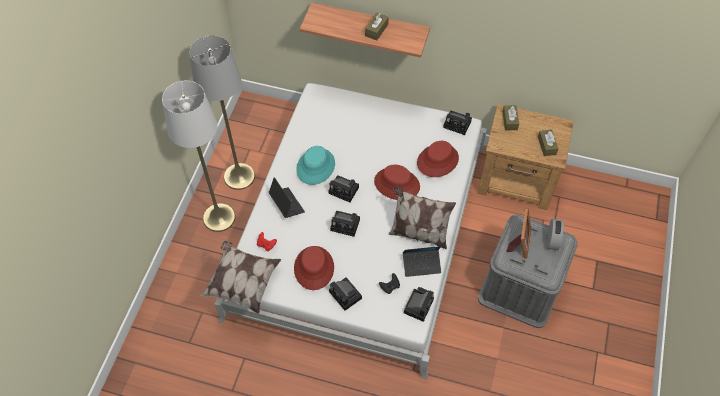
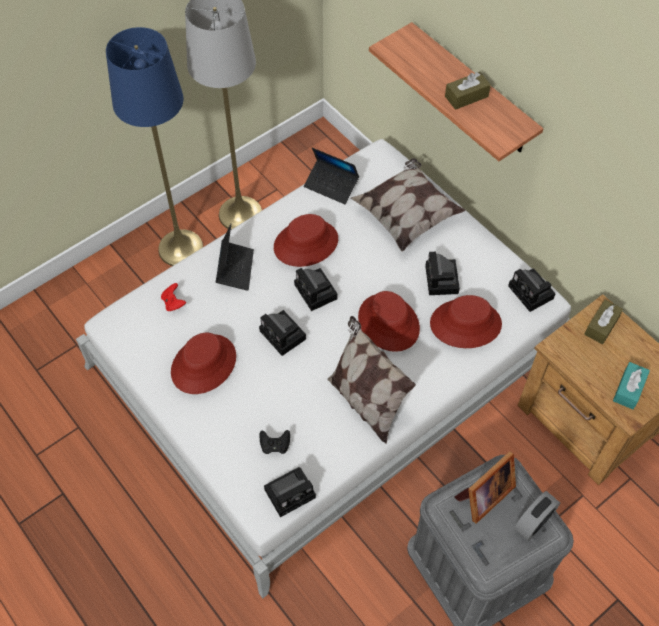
camera: 35 degrees right, 0 degrees up
white floor lamp [162,81,236,232] -> blue floor lamp [106,27,203,266]
pillow [200,241,281,314] -> pillow moved to [351,158,466,252]
turquoise hat [296,146,335,185] -> red hat [274,214,338,267]
camera [329,278,362,311] -> camera moved to [425,252,460,295]
laptop [403,246,442,277] -> laptop moved to [304,148,359,204]
brown tissue box [538,129,558,156] -> turquoise tissue box [613,362,650,409]

